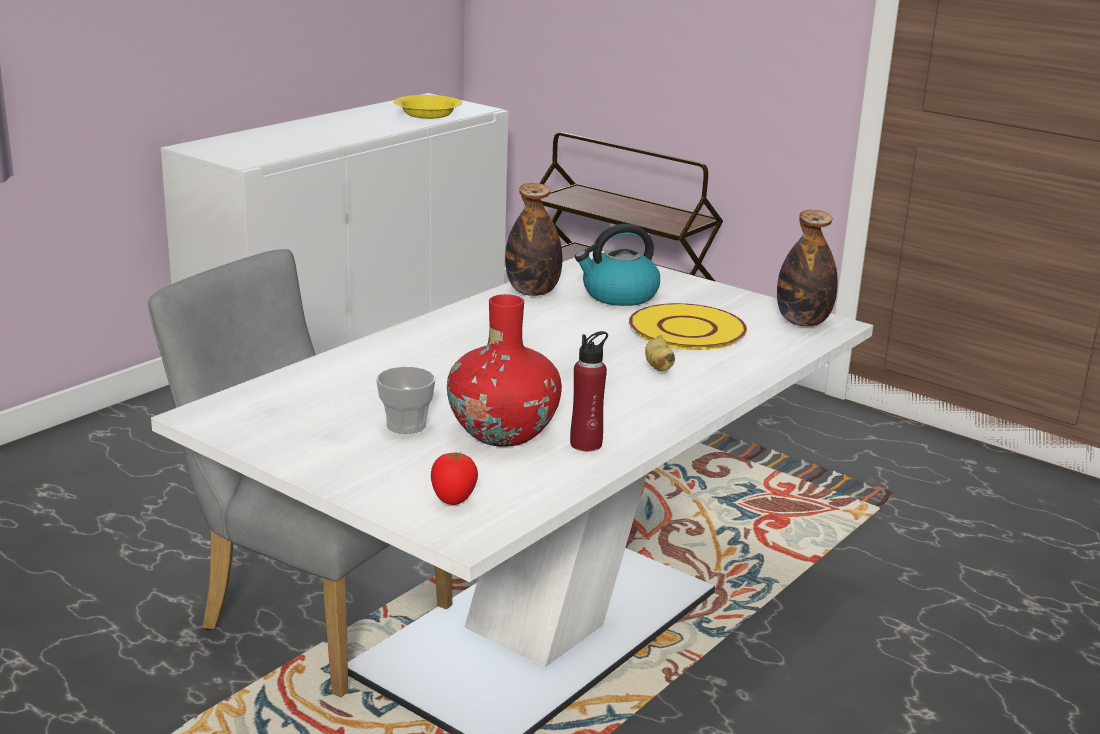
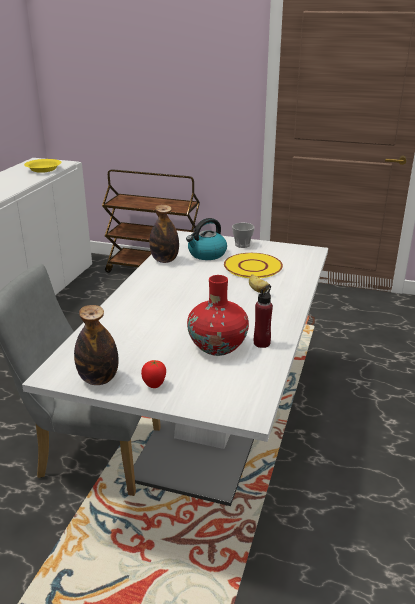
camera: 20 degrees left, 5 degrees up
cup [376,367,435,434] -> cup moved to [232,223,255,248]
tomato [431,452,478,505] -> tomato moved to [141,360,166,388]
bottle [777,210,838,326] -> bottle moved to [74,305,119,385]

